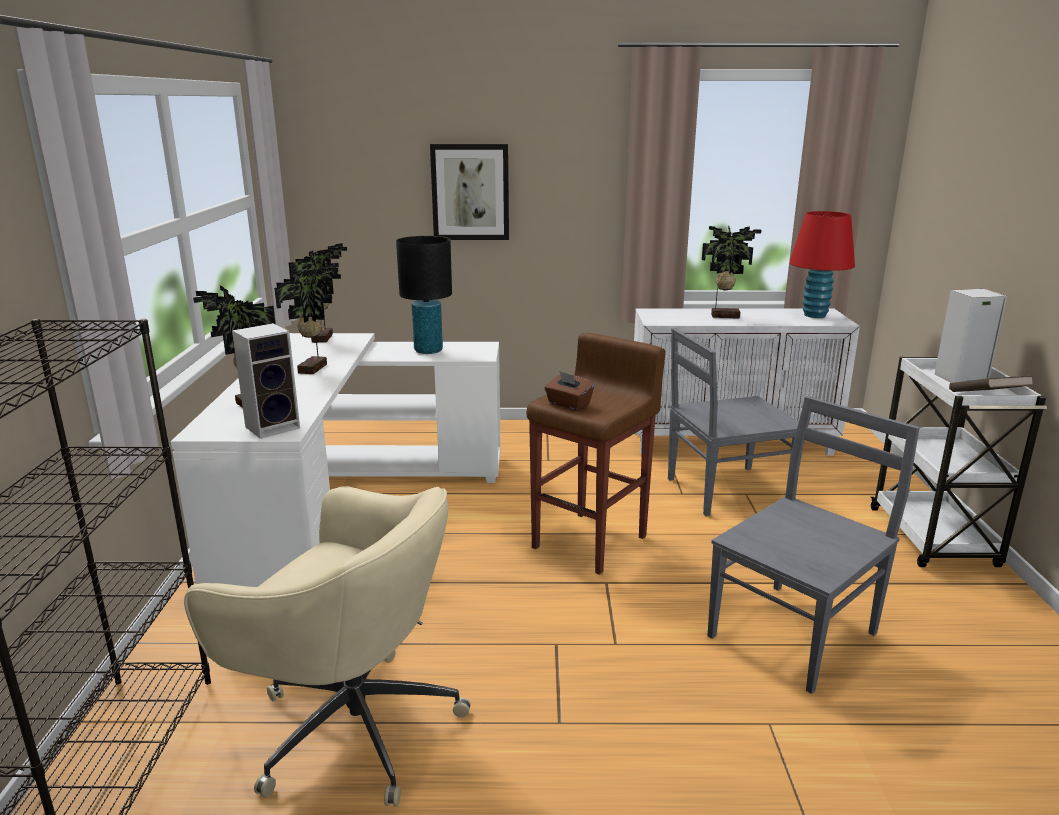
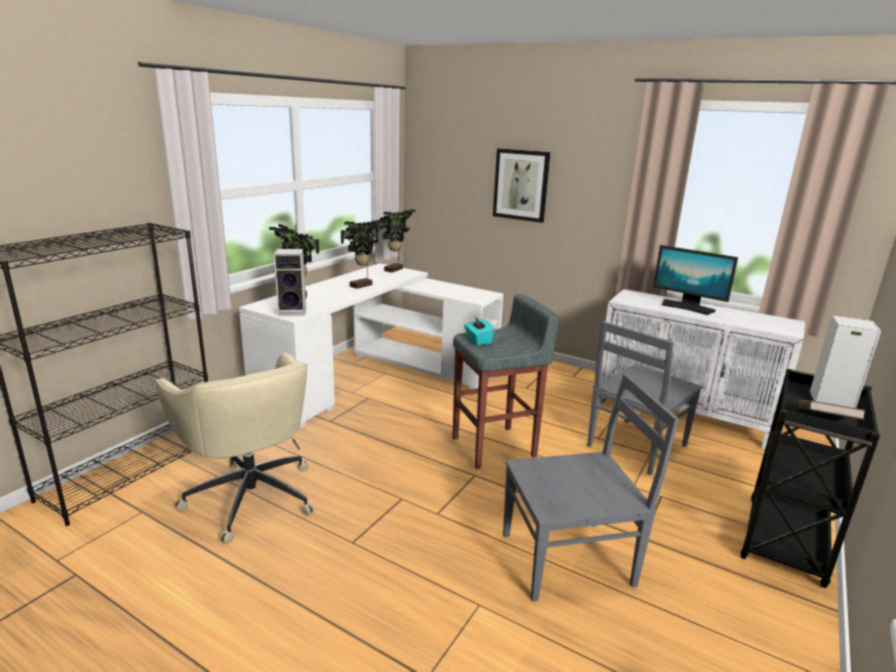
camera: 30 degrees right, 0 degrees up
black table lamp [396,236,452,354] -> none
brown stool [527,333,665,575] -> grey stool [453,294,560,469]
brown tissue box [544,371,594,410] -> turquoise tissue box [464,317,495,346]
grey chair [668,328,802,516] -> grey chair turned 60 degrees counterclockwise [587,321,703,475]
potted plant [702,225,762,319] -> monitor [653,245,738,315]
red table lamp [789,211,855,318] -> none
white cart [871,357,1047,567] -> black cart [740,369,880,588]

